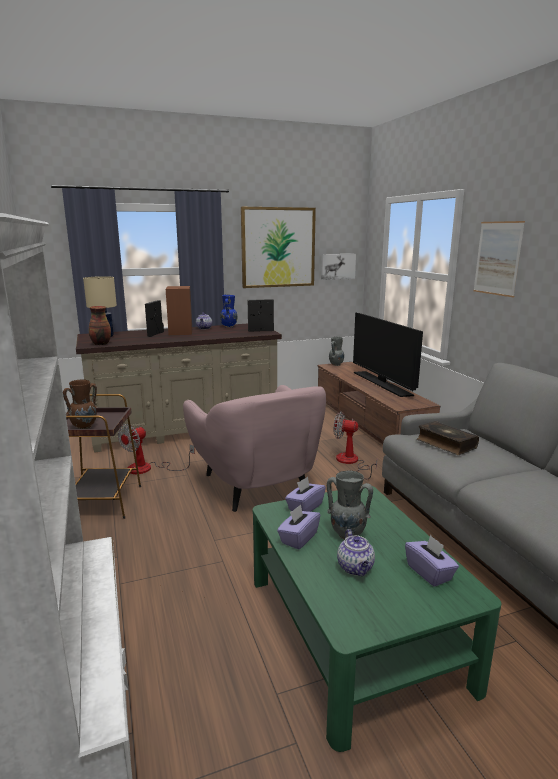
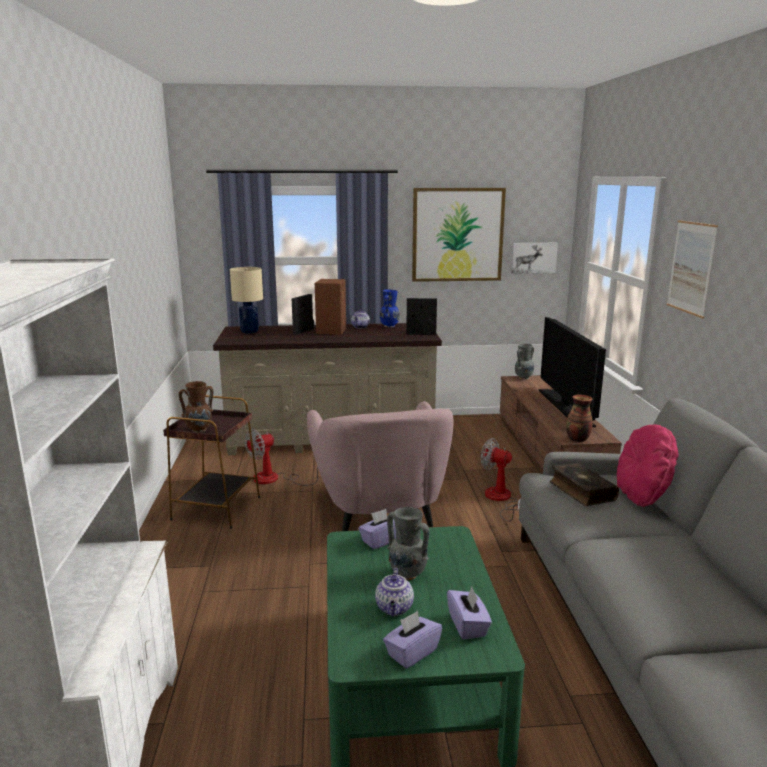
camera: 15 degrees right, 0 degrees up
vase [89,306,111,345] -> vase moved to [566,395,593,442]
purple tissue box [277,504,320,550] -> purple tissue box moved to [383,611,442,669]
none -> pink pillow [617,424,679,507]

